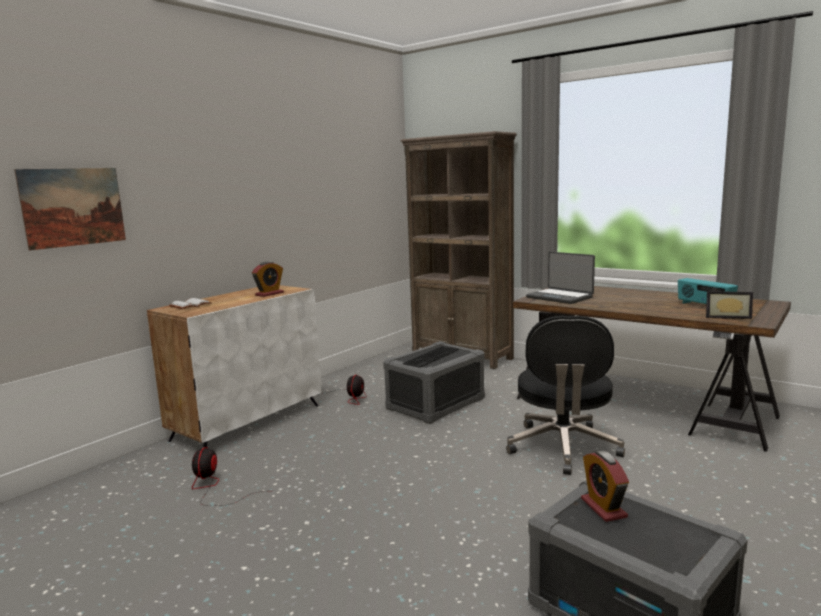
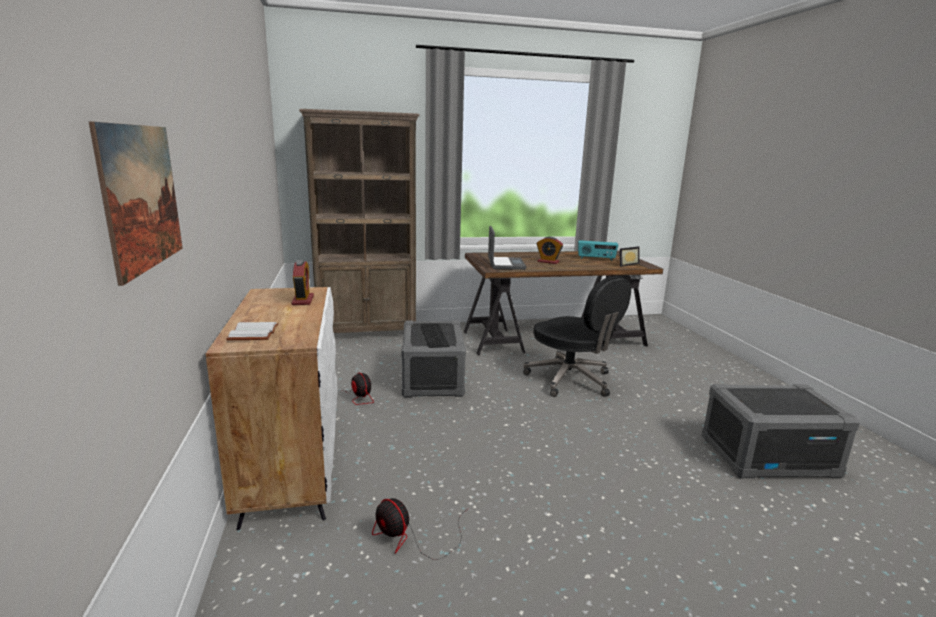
camera: 50 degrees left, 5 degrees up
laptop [526,252,595,304] -> laptop turned 90 degrees counterclockwise [488,226,527,270]
alarm clock [581,450,629,522] -> alarm clock moved to [537,237,563,264]

